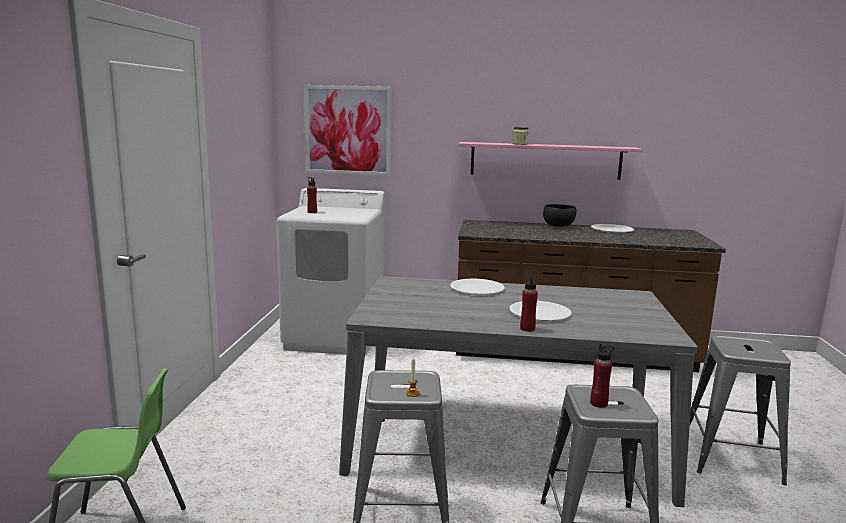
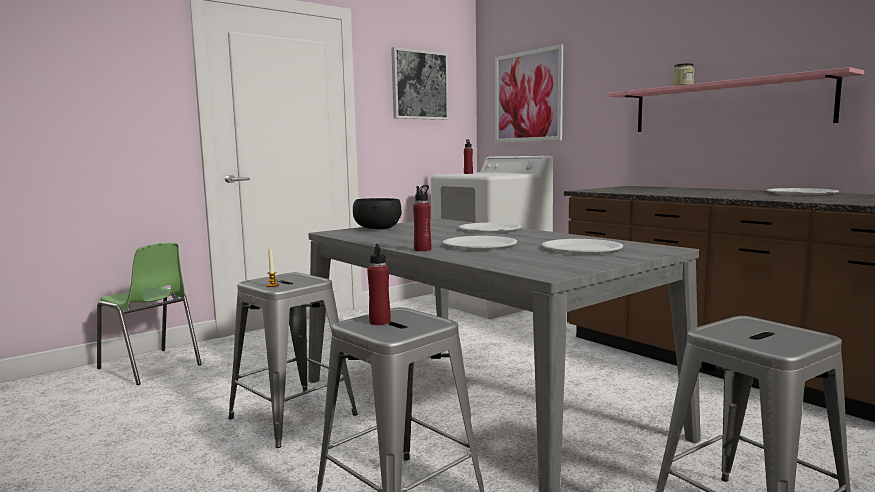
camera: 45 degrees right, 5 degrees down
black bowl [543,204,576,227] -> black bowl moved to [353,198,402,229]
none -> picture [391,47,449,120]
none -> white plate [542,239,623,254]

